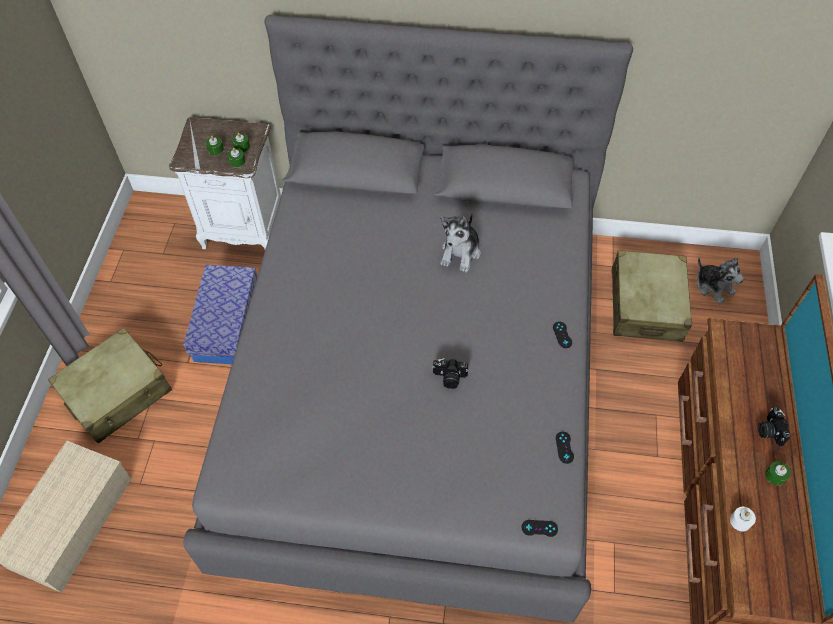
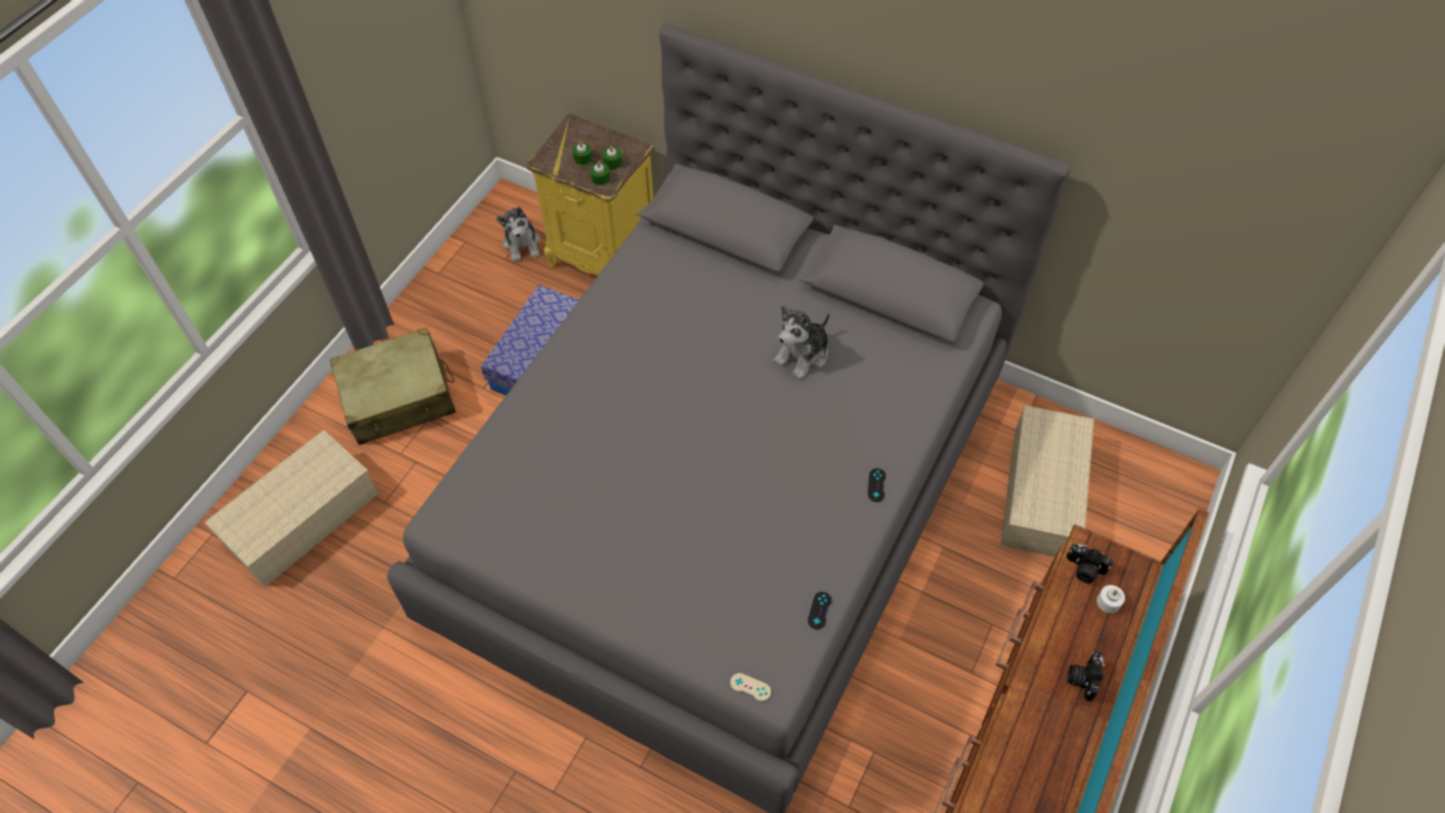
camera: 20 degrees right, 0 degrees up
white nightstand [169,117,281,249] -> yellow nightstand [526,113,655,275]
camera [432,358,468,389] -> camera moved to [1066,544,1113,583]
black game controller [521,520,558,537] -> beige game controller [730,673,771,701]
beige suitcase [612,250,692,342] -> beige storage box [1000,405,1094,557]
plush toy [697,257,744,305] -> plush toy moved to [496,206,541,262]
white candle [730,507,756,532] -> white candle moved to [1097,585,1125,613]
green candle [765,461,791,486] -> none

